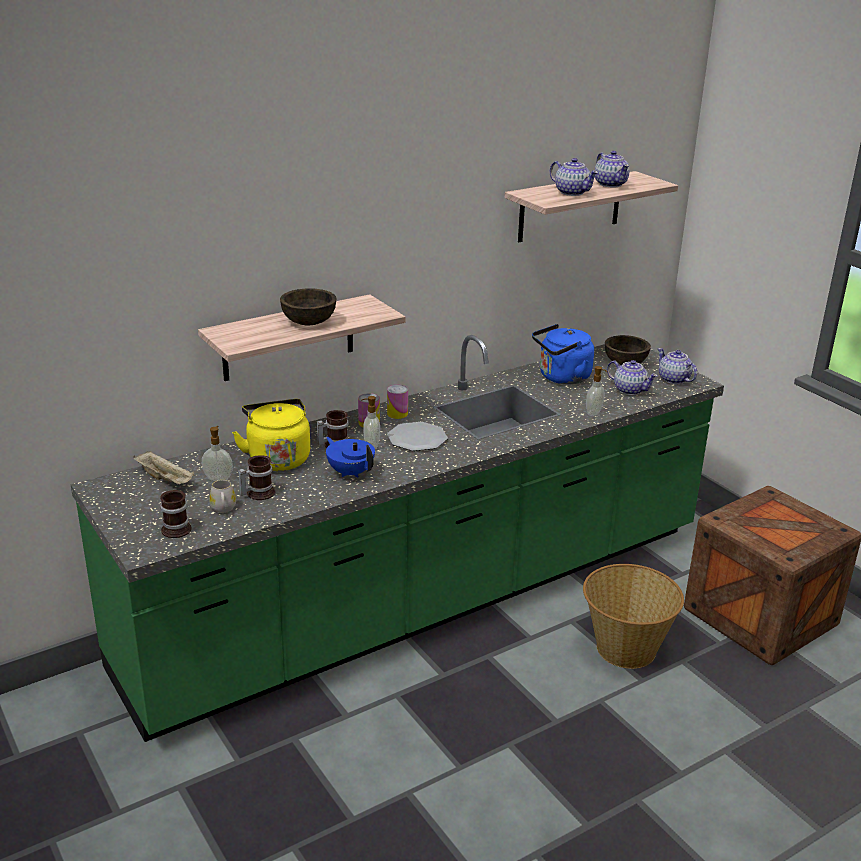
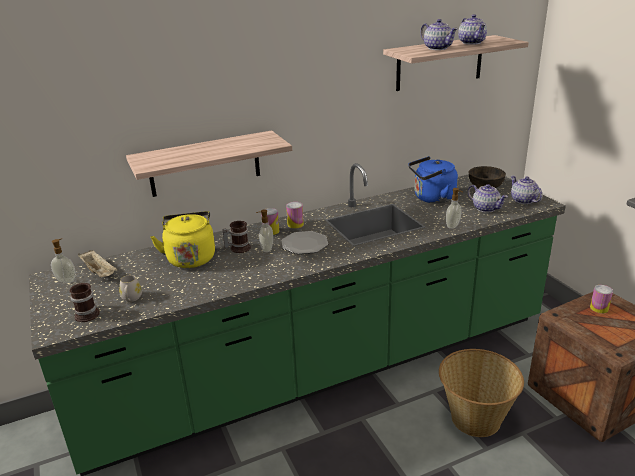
camera: 10 degrees right, 0 degrees up
soap dispenser [202,426,233,481] -> soap dispenser moved to [51,239,76,283]
mug [238,455,275,500] -> none
brown bowl [280,288,336,325] -> none
blue teapot [326,437,375,478] -> none
none -> can [590,285,613,313]

